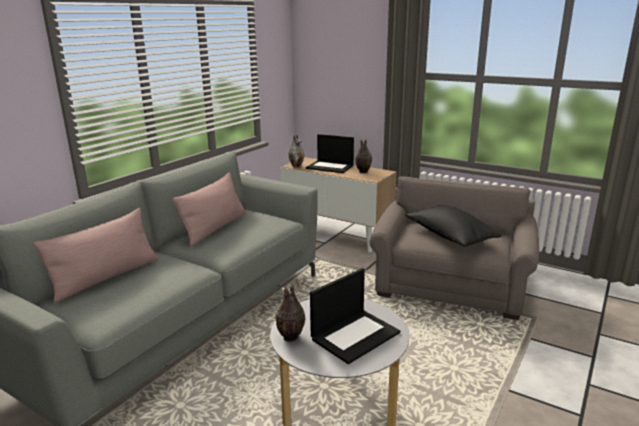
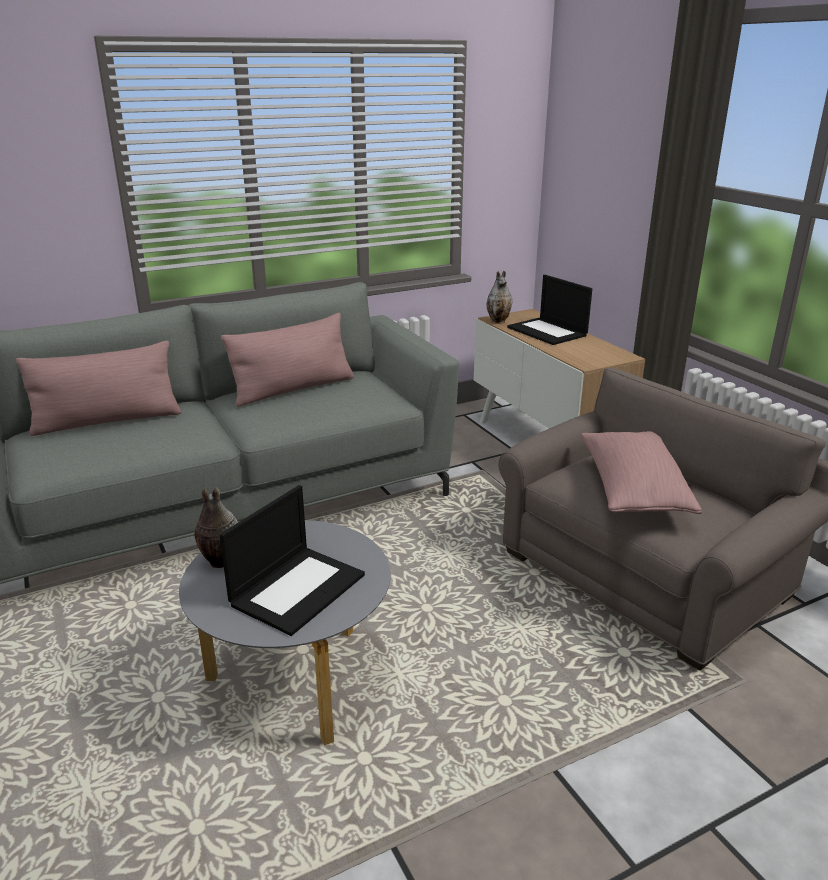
camera: 30 degrees right, 5 degrees up
laptop [310,268,400,364] -> laptop turned 45 degrees counterclockwise [220,485,365,636]
vase [355,139,372,173] -> none
black pillow [406,205,502,247] -> pink pillow [581,431,702,514]

